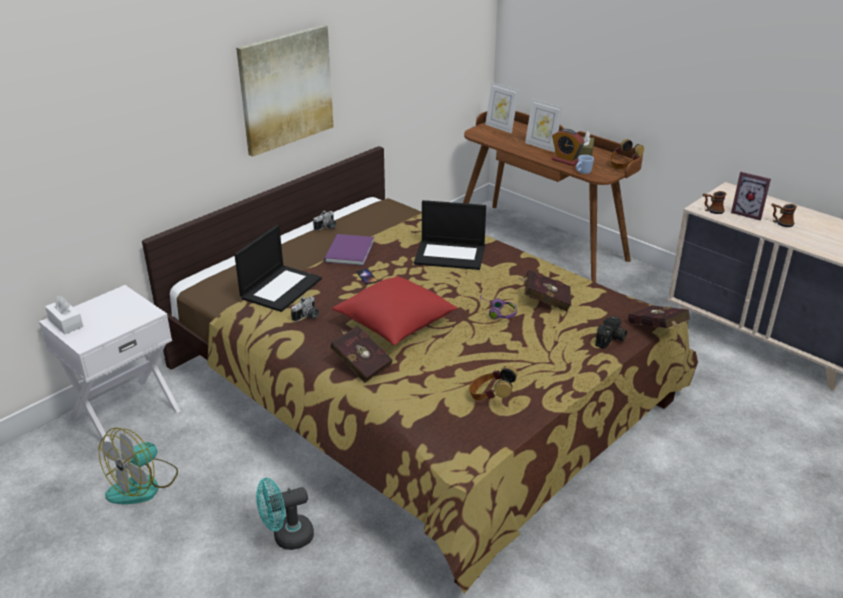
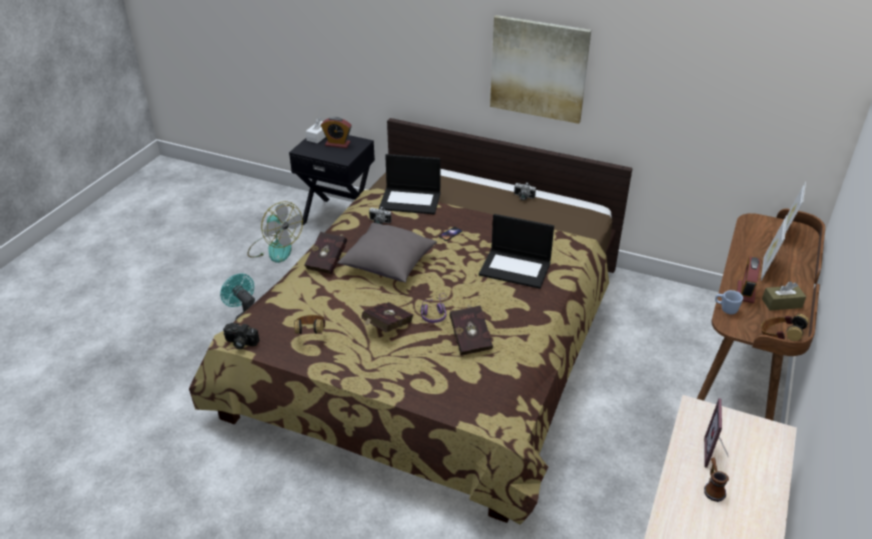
camera: 70 degrees right, 5 degrees up
white nightstand [39,285,180,442] -> black nightstand [289,135,375,225]
fan [99,428,178,504] -> fan turned 150 degrees counterclockwise [247,201,303,263]
purple book [324,234,374,266] -> none
red pillow [332,276,458,345] -> grey pillow [337,223,437,283]
laptop [414,200,486,270] -> laptop turned 60 degrees counterclockwise [479,214,554,289]
camera [595,316,627,349] -> camera moved to [223,323,259,349]
red book [628,305,690,328] -> red book moved to [361,302,413,332]
mug [703,191,726,214] -> none
none -> alarm clock [321,117,352,148]

